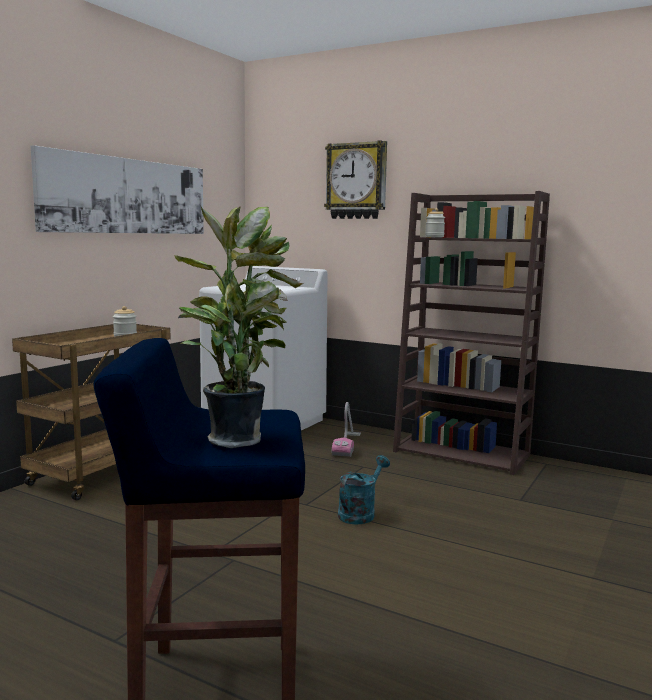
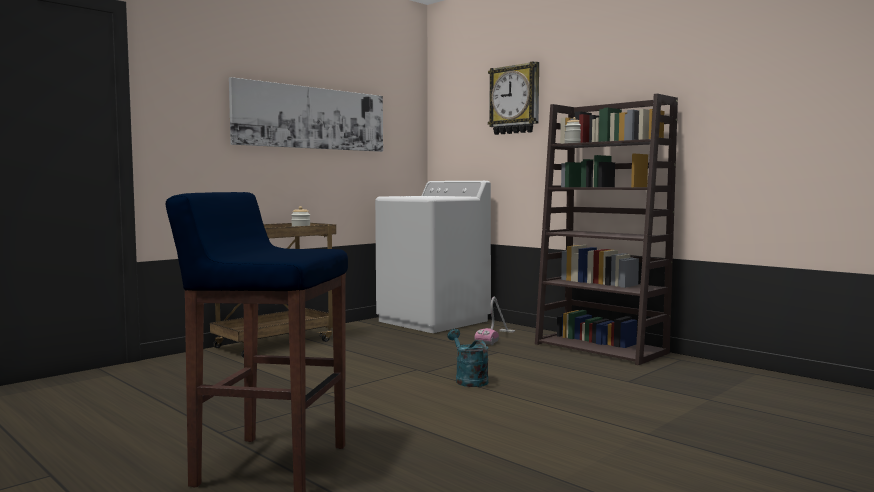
camera: 15 degrees right, 5 degrees down
potted plant [174,206,304,448] -> none
turquoise watering can [338,455,390,525] -> turquoise watering can turned 75 degrees counterclockwise [447,329,489,387]

